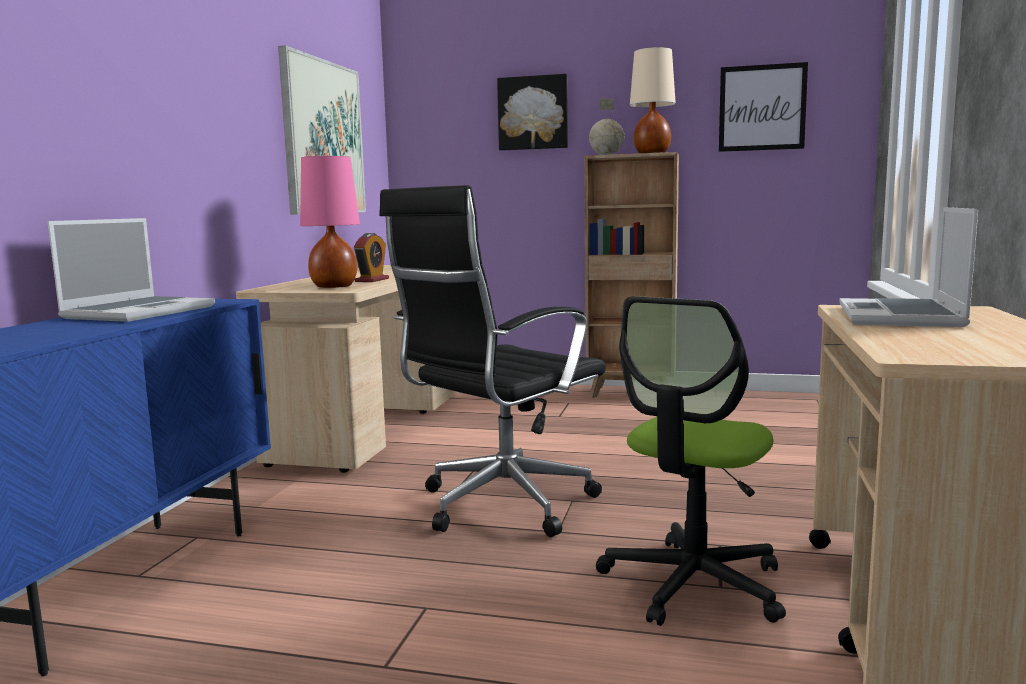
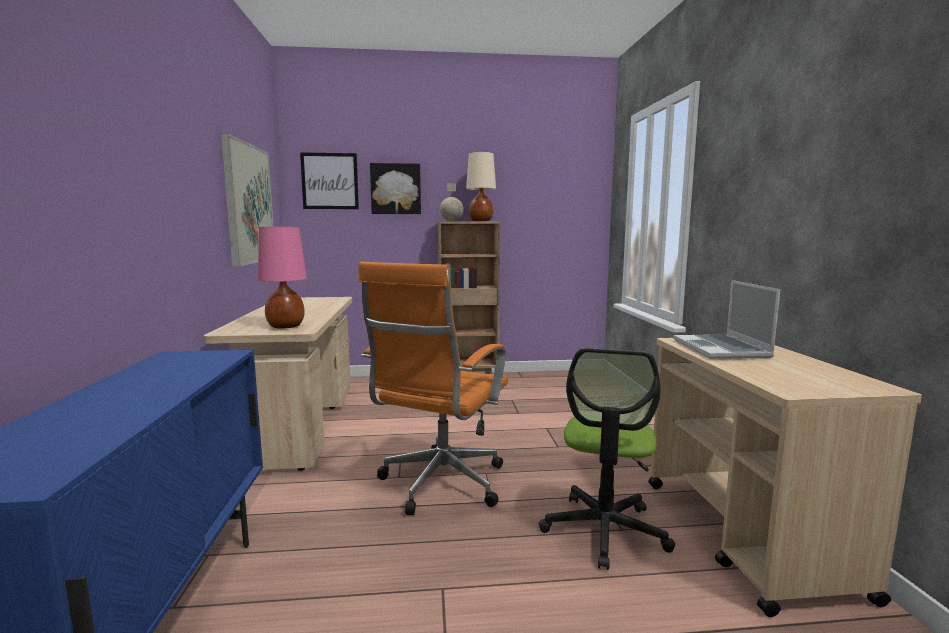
camera: 20 degrees left, 0 degrees up
laptop [48,218,215,322] -> none
alarm clock [354,233,389,282] -> none
black office chair [379,185,606,537] -> orange office chair [358,262,508,515]
picture [719,62,808,152] -> picture moved to [300,152,359,209]

